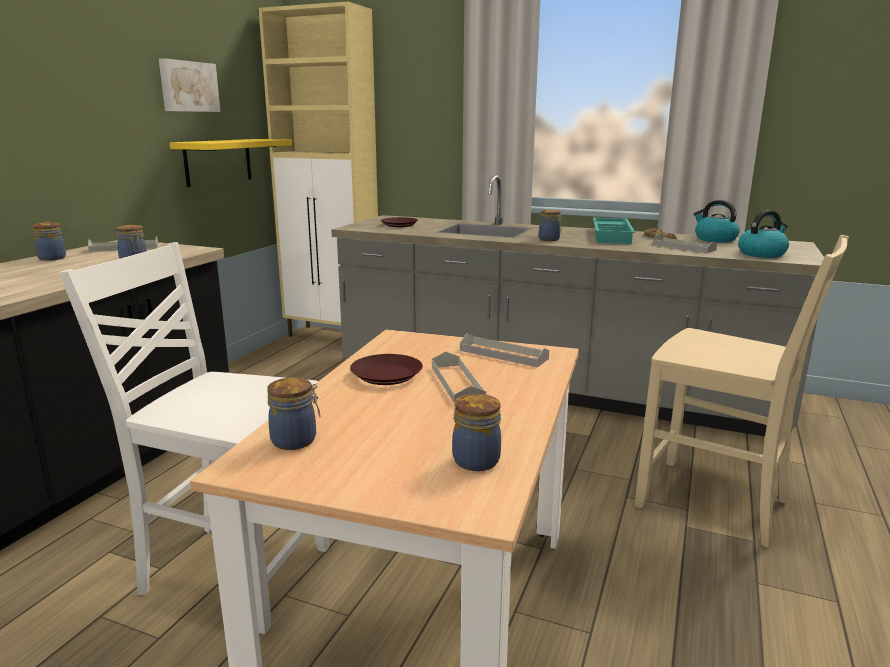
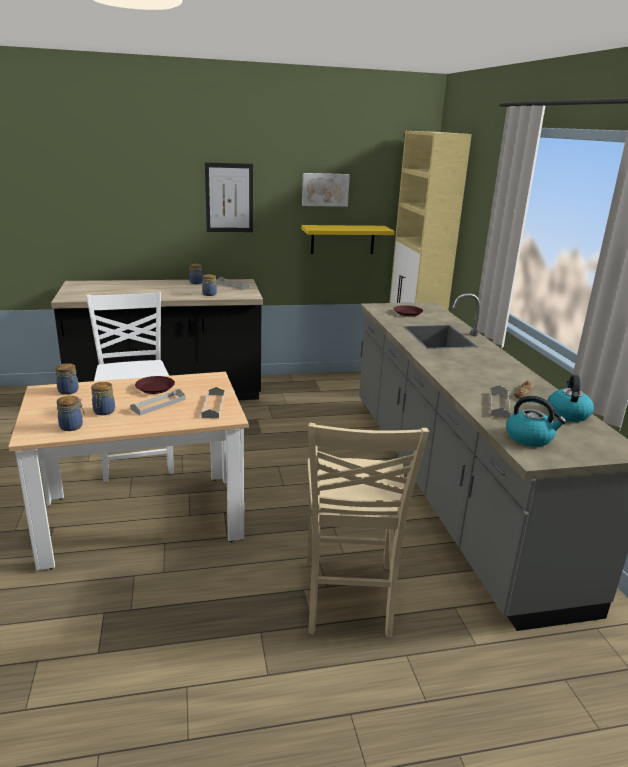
camera: 55 degrees right, 5 degrees up
jar [539,209,562,241] -> jar moved to [91,382,115,415]
turquoise tray [593,218,635,244] -> none
none -> picture [205,162,253,232]

